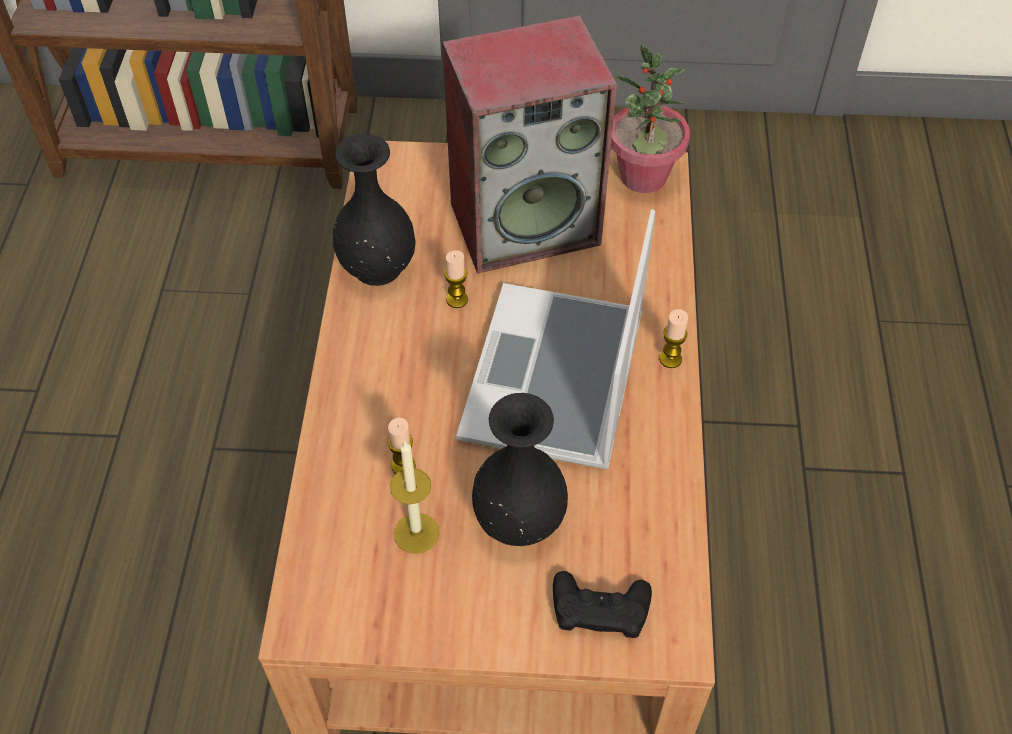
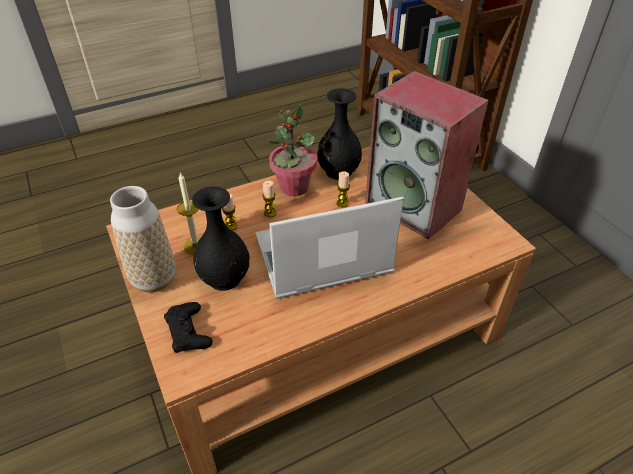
camera: 60 degrees right, 10 degrees down
potted plant [611,44,690,193] -> potted plant moved to [268,104,317,197]
candle [659,309,688,368] -> candle moved to [262,181,277,217]
none -> vase [110,186,176,292]

